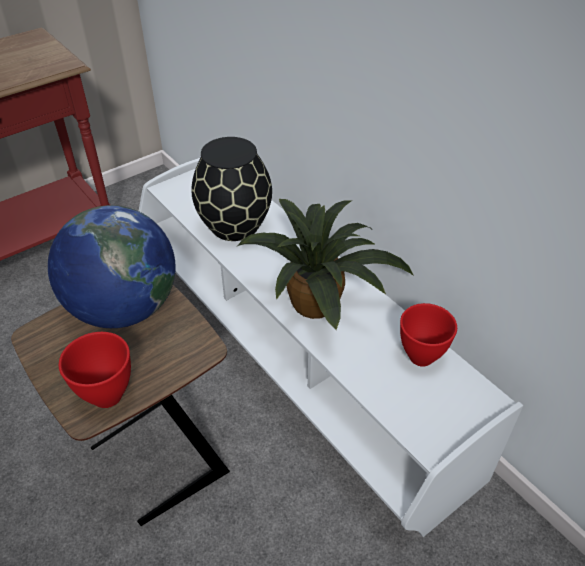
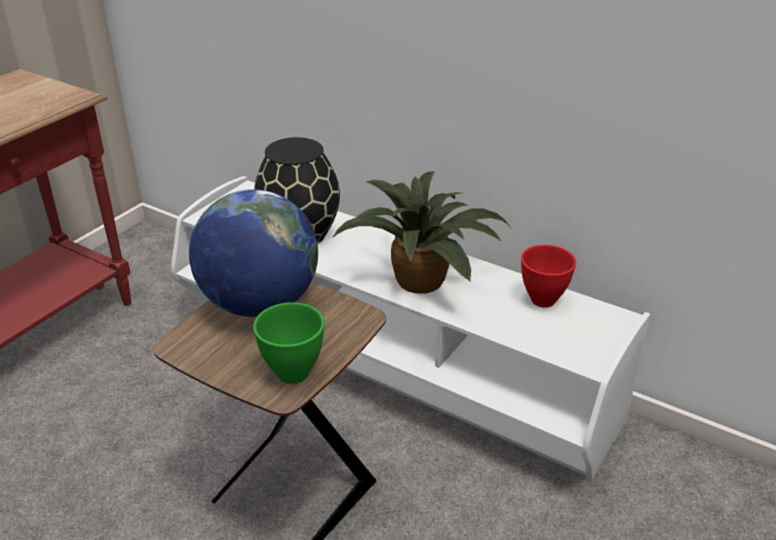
camera: 20 degrees left, 10 degrees down
red bowl [59,332,131,408] -> green bowl [253,302,325,384]

